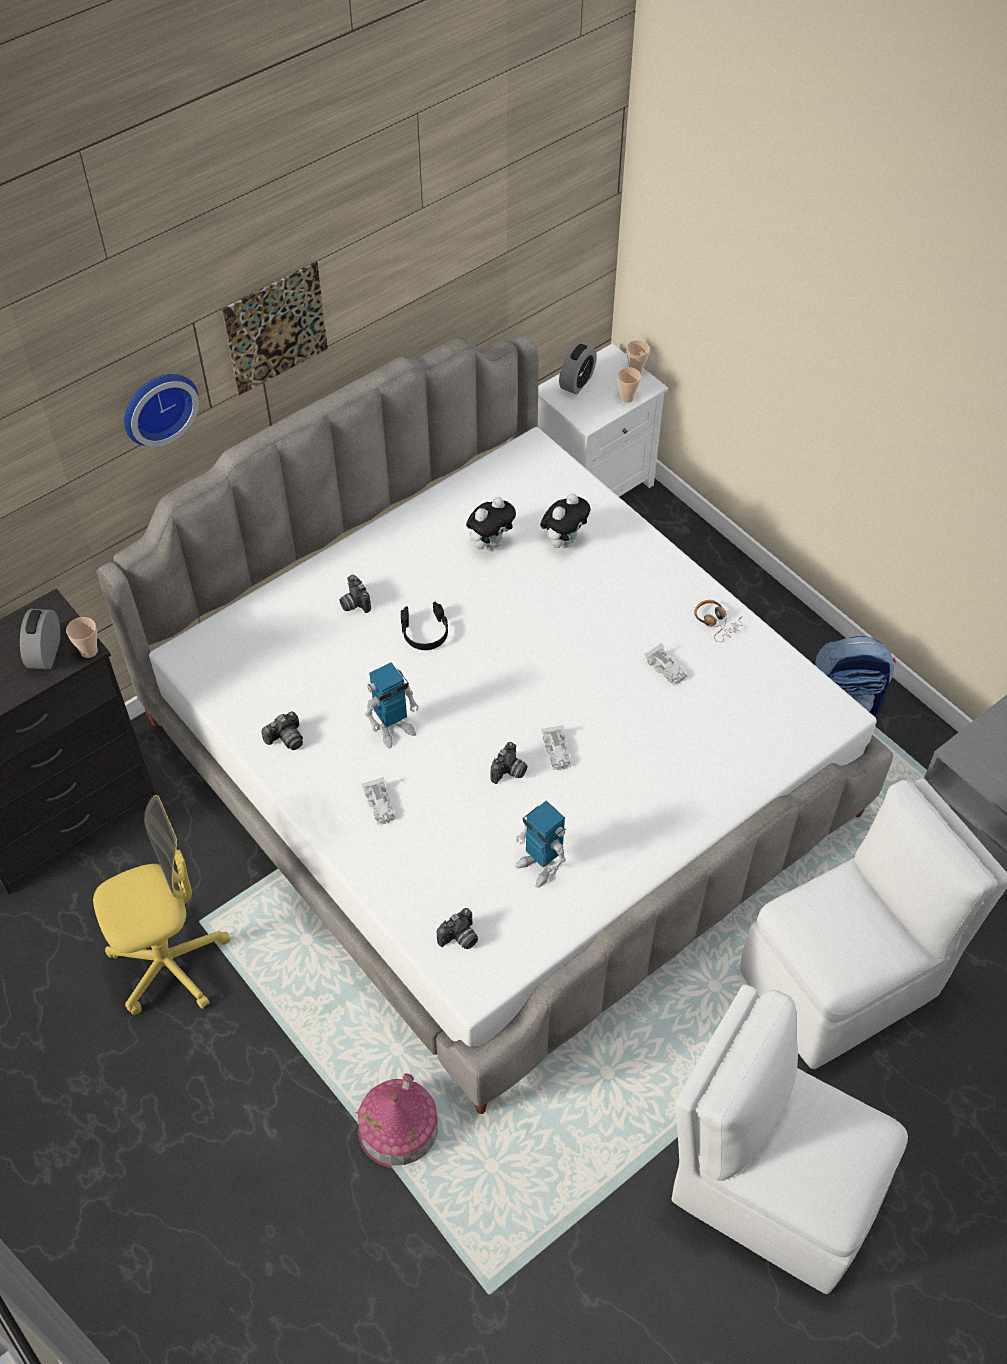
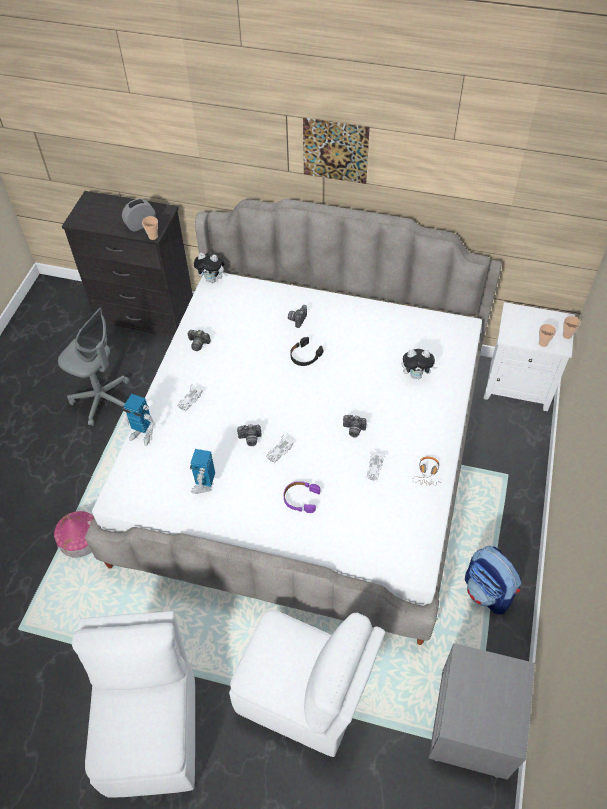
camera: 55 degrees right, 0 degrees up
yellow office chair [93,795,230,1015] -> grey office chair [58,307,130,426]
wall clock [124,374,199,447] -> none
toy robot [365,662,419,749] -> toy robot moved to [122,394,155,446]
camera [437,908,478,949] -> camera moved to [343,415,367,437]
plush toy [466,497,516,551] -> plush toy moved to [194,253,227,283]
alarm clock [559,343,597,395] -> none
none -> purple headphones [284,481,320,513]

